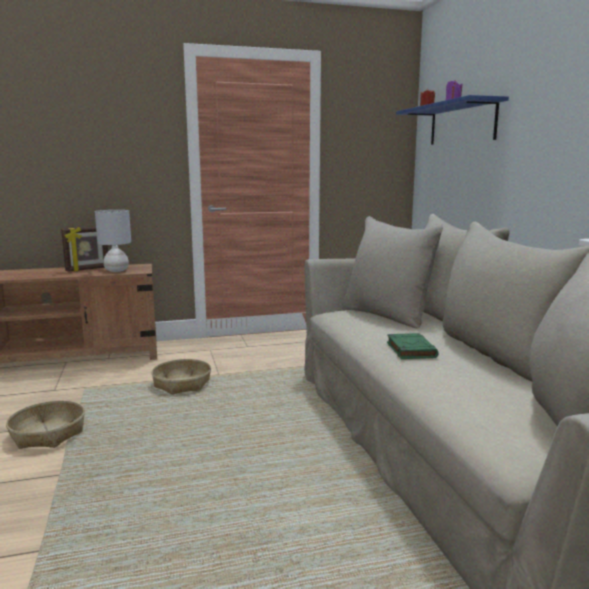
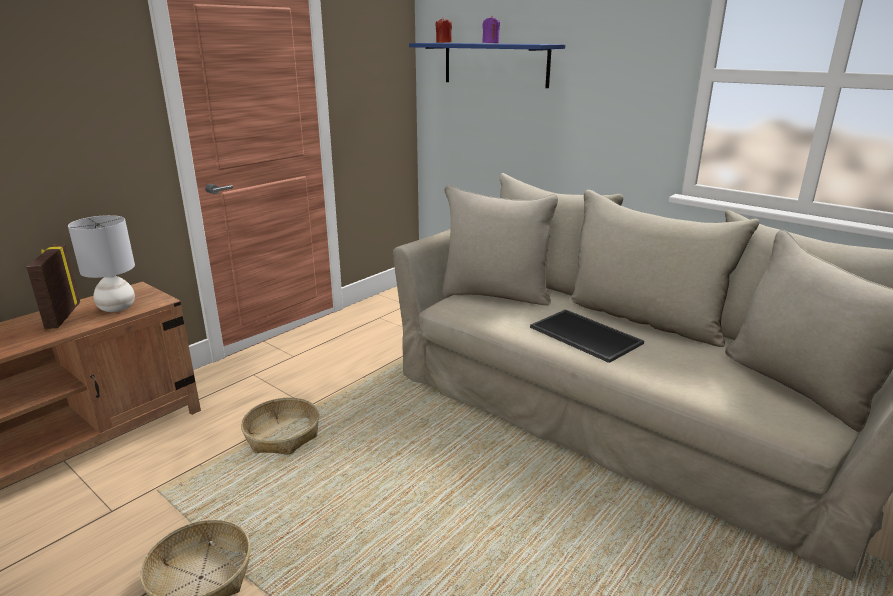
camera: 35 degrees left, 10 degrees up
picture frame [61,227,108,272] -> picture frame turned 150 degrees clockwise [27,244,80,329]
green book [387,333,439,359] -> tray [530,309,644,363]

